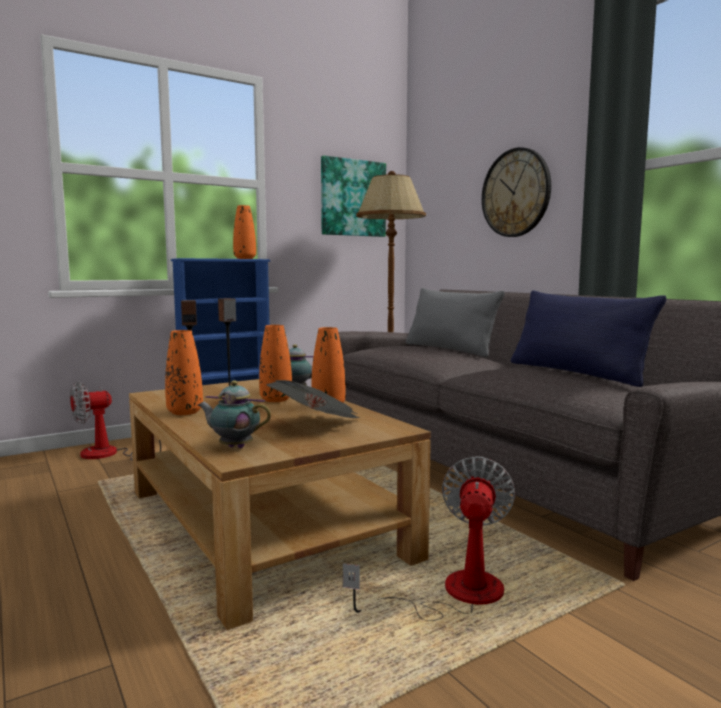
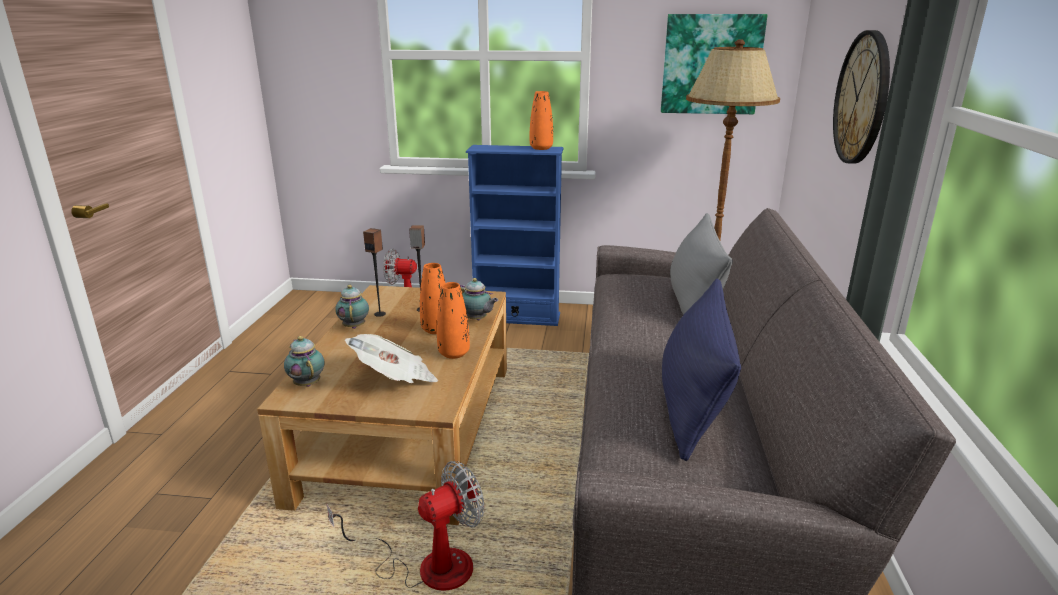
camera: 40 degrees right, 15 degrees up
orange vase [165,330,203,415] -> teapot [335,285,369,329]

